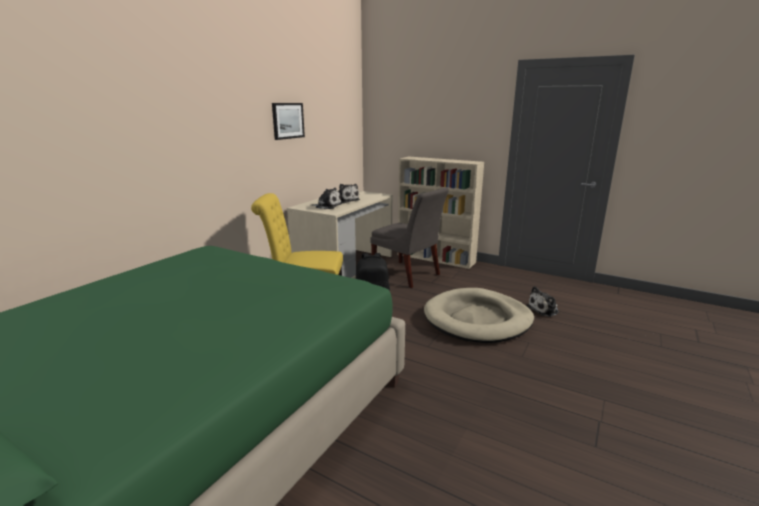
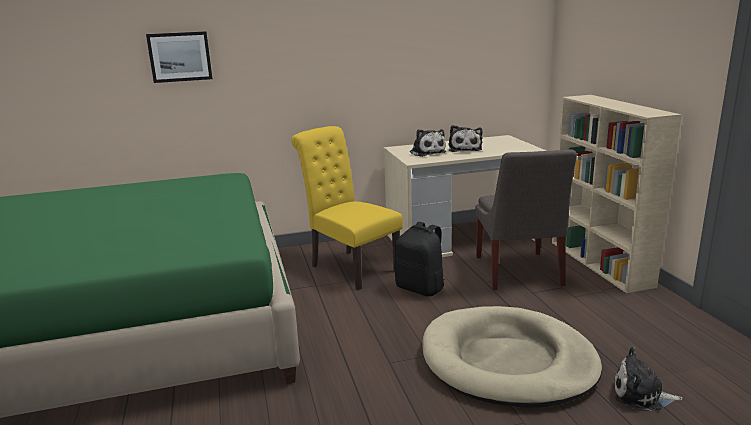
camera: 45 degrees right, 0 degrees up
picture [272,103,305,140] -> picture moved to [146,31,212,83]

